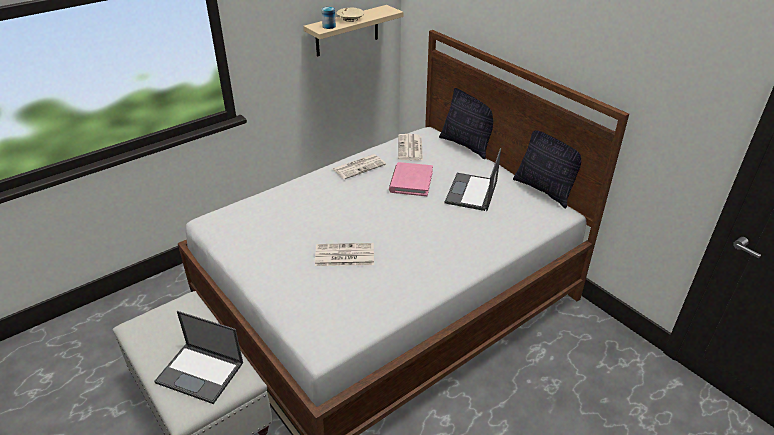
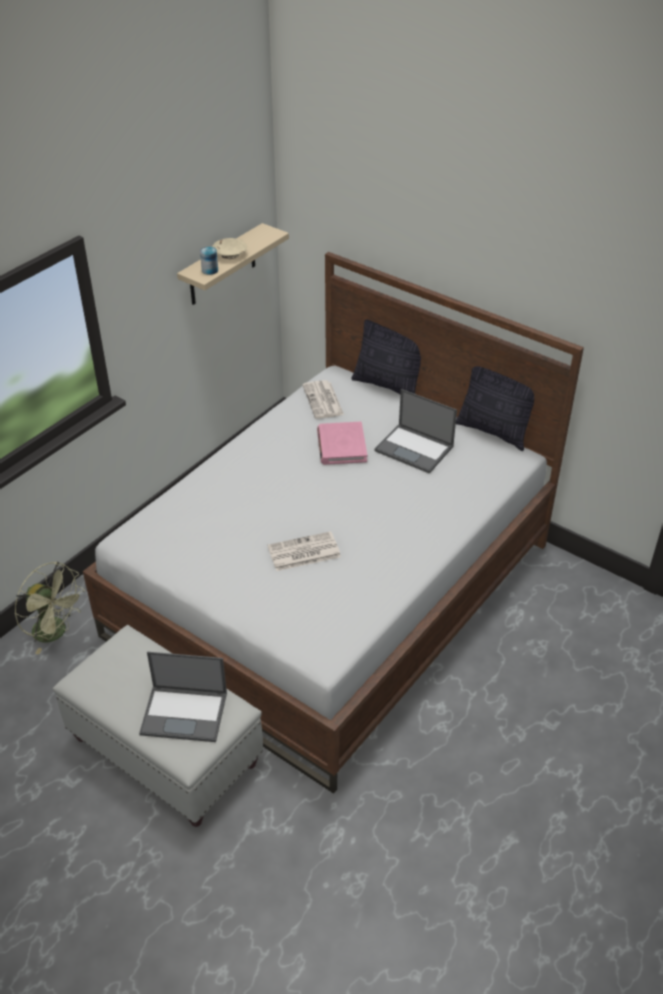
camera: 15 degrees left, 5 degrees up
newspaper [333,154,386,179] -> none
laptop [445,148,501,211] -> laptop turned 60 degrees counterclockwise [374,389,457,474]
none -> green fan [15,562,85,654]

